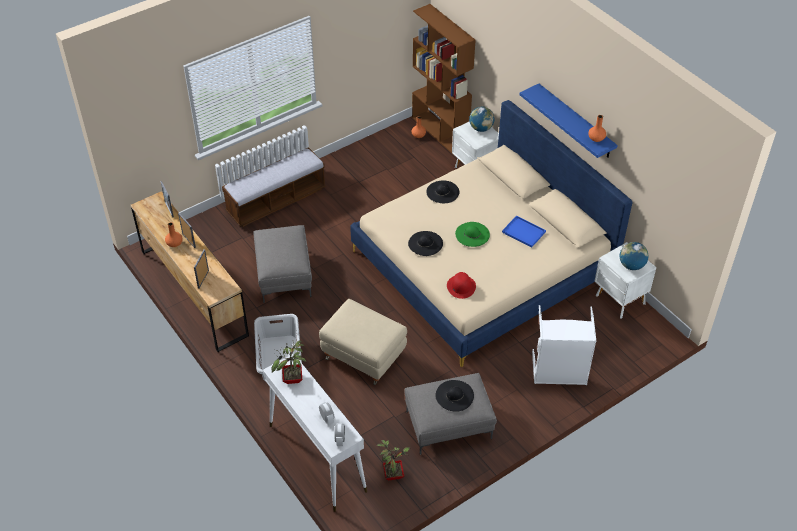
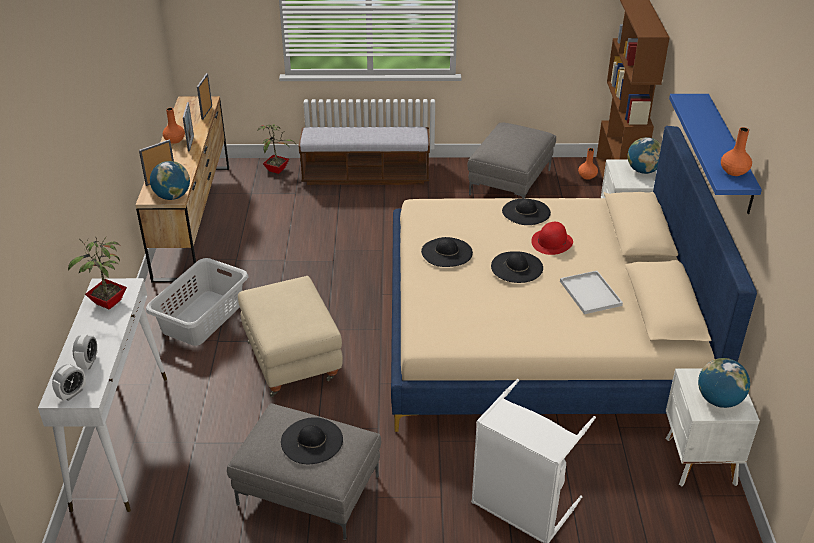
camera: 35 degrees right, 10 degrees down
grey ottoman [253,225,312,303] -> grey ottoman moved to [467,123,556,198]
potted plant [377,440,410,480] -> potted plant moved to [257,124,295,174]
red hat [447,272,476,299] -> red hat moved to [531,222,573,255]
green hat [455,222,490,247] -> black hat [491,251,543,283]
blue tray [502,216,546,248] -> white tray [560,271,623,314]
none -> globe [150,161,190,200]

